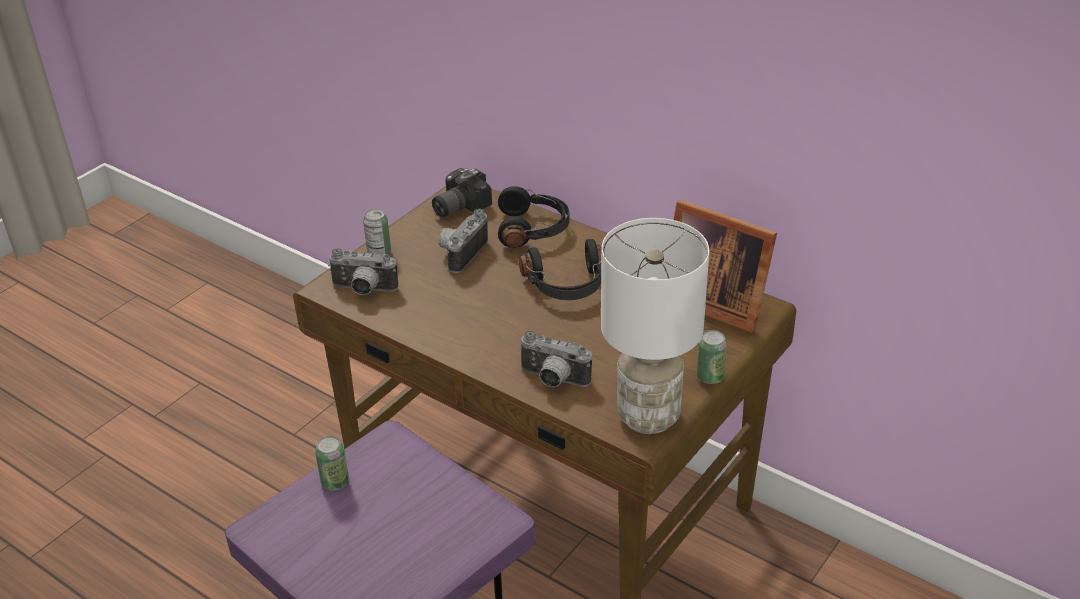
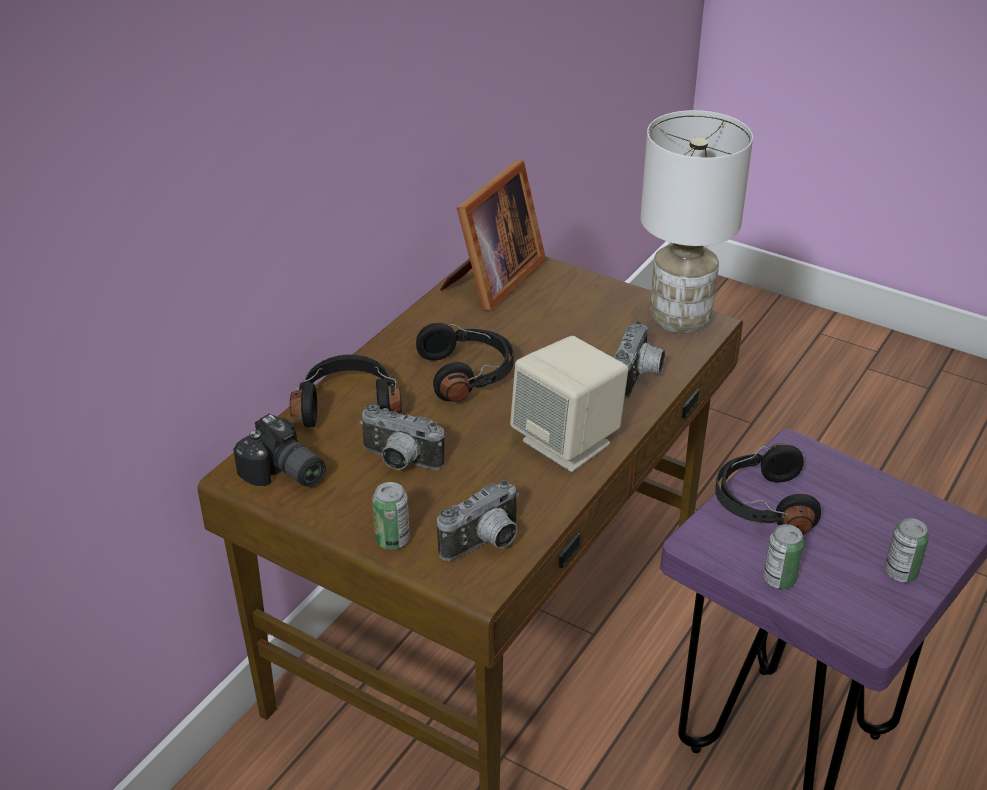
camera: 95 degrees left, 0 degrees up
camera [328,248,398,295] -> camera turned 45 degrees clockwise [437,480,519,561]
can [697,330,727,384] -> can moved to [885,518,929,583]
none -> beige speaker [510,336,629,472]
none -> black headphones [715,443,821,535]

